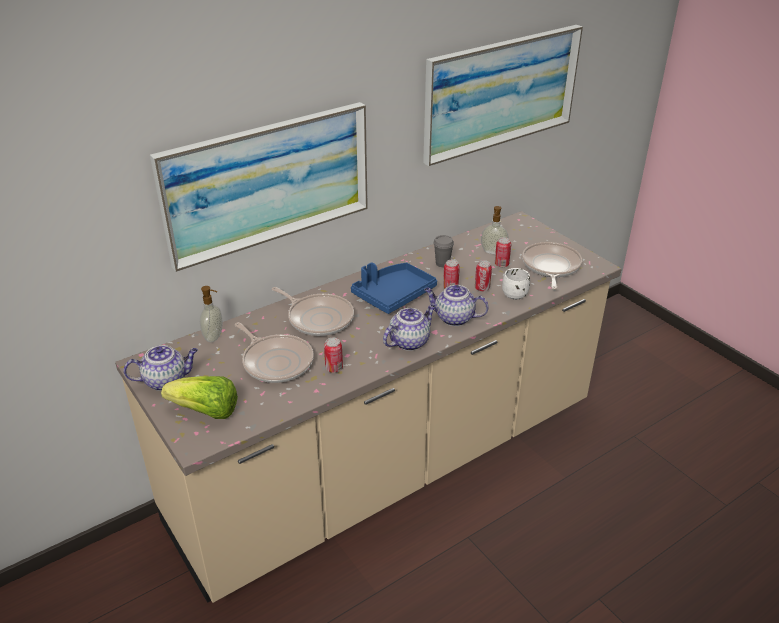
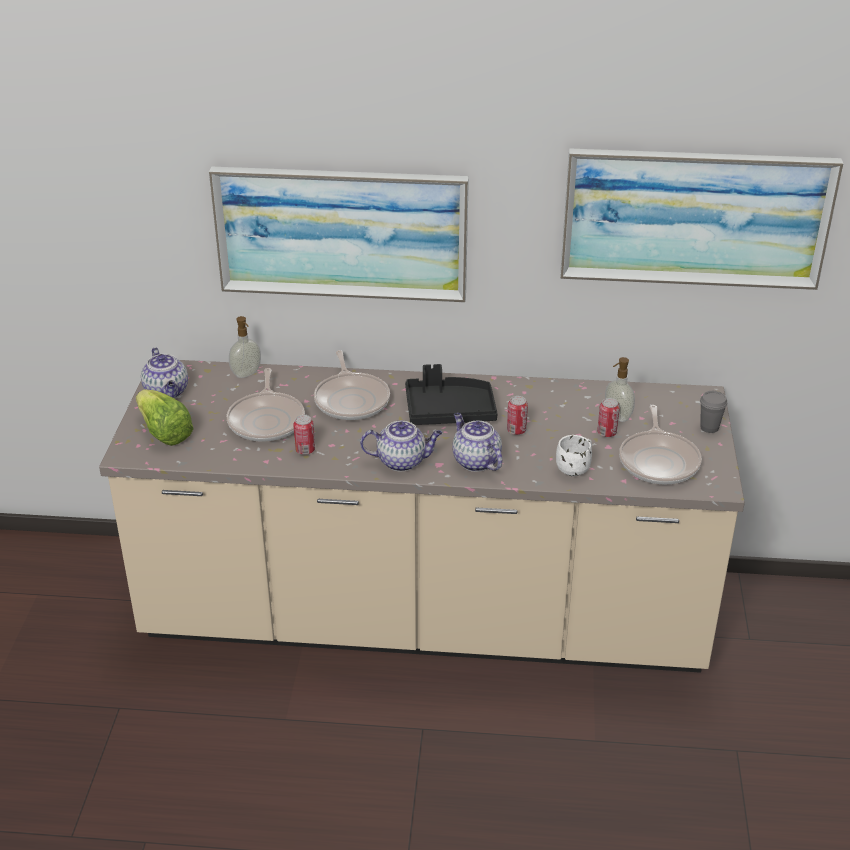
camera: 40 degrees right, 0 degrees up
teapot [123,345,198,391] -> teapot turned 45 degrees clockwise [141,347,188,399]
blue tray [351,263,437,314] -> black tray [405,364,498,425]
grey cup [433,235,454,267] -> grey cup moved to [700,391,727,433]
can [475,260,492,291] -> none
frying pan [522,242,582,289] -> frying pan turned 135 degrees clockwise [619,405,702,484]

